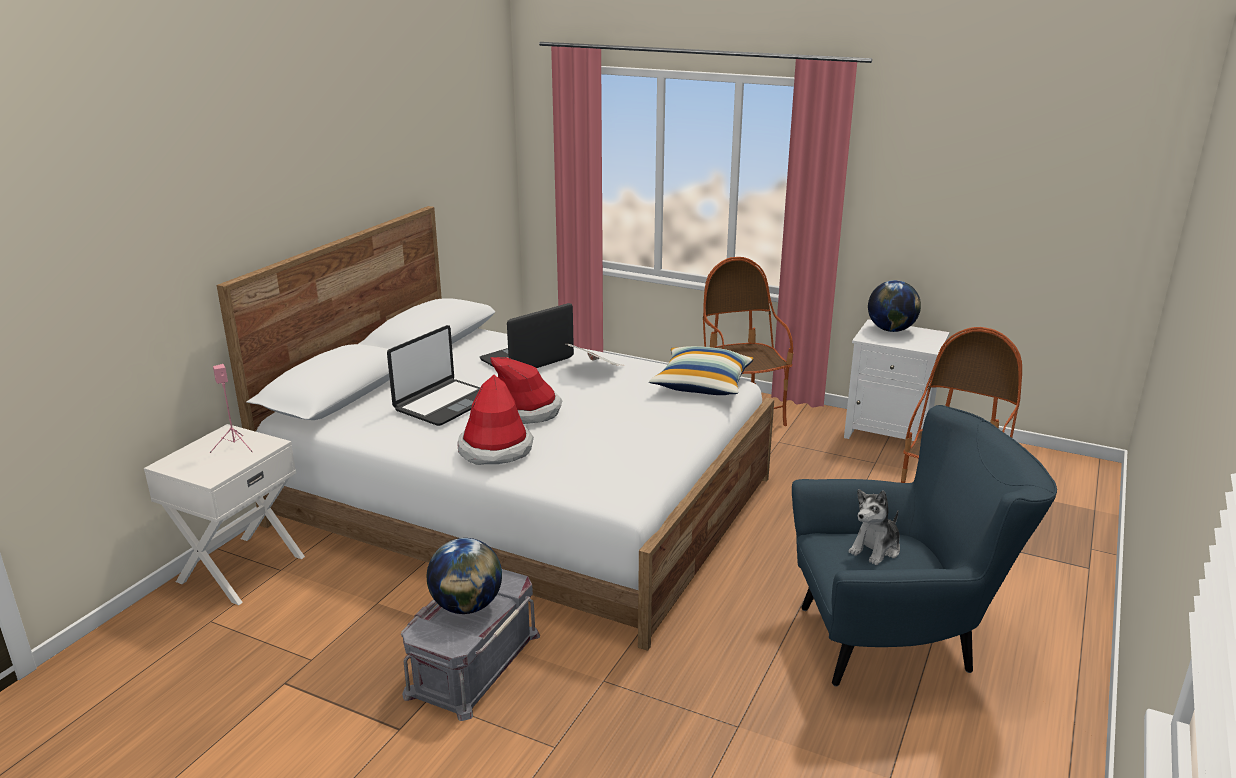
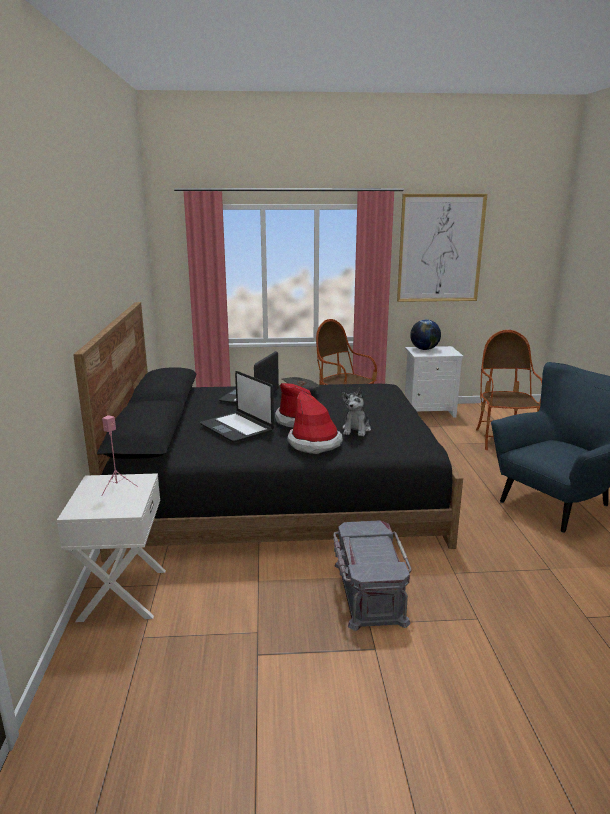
camera: 30 degrees left, 5 degrees down
white bed [217,206,774,651] -> black bed [73,302,463,562]
laptop [387,325,480,426] -> laptop turned 135 degrees clockwise [200,371,274,442]
globe [427,538,502,614] -> none
pillow [649,346,754,395] -> none
plush toy [848,489,900,565] -> plush toy moved to [342,388,371,437]
none -> picture [397,194,487,302]

